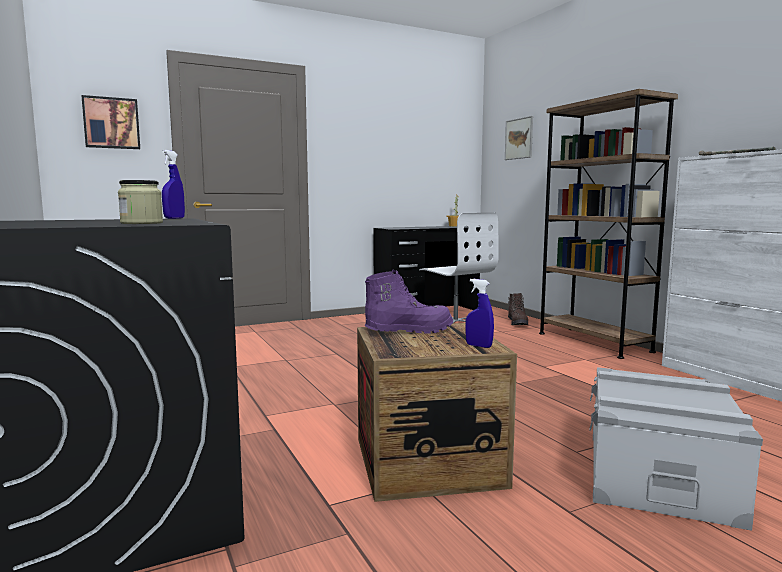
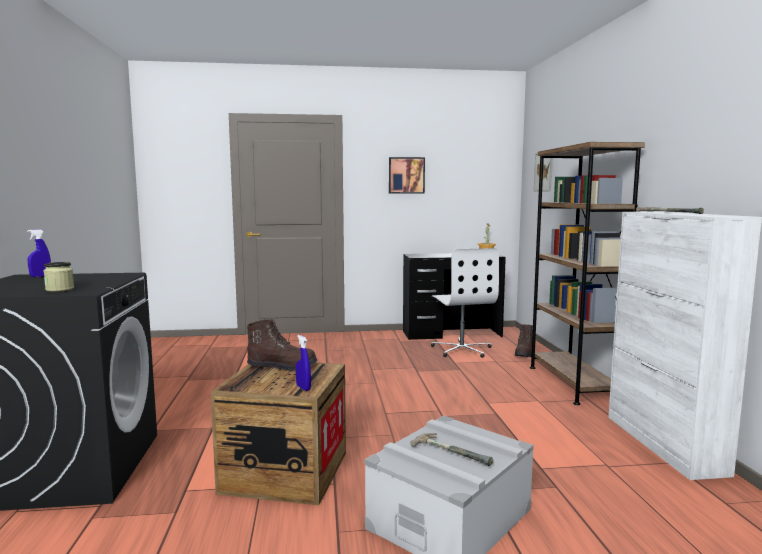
camera: 20 degrees right, 0 degrees up
picture [81,95,140,149] -> picture moved to [389,157,425,194]
blue spray bottle [162,150,185,219] -> blue spray bottle moved to [27,229,51,277]
purple boot [365,270,453,334] -> brown boot [247,318,318,372]
none -> hammer [410,433,493,466]

